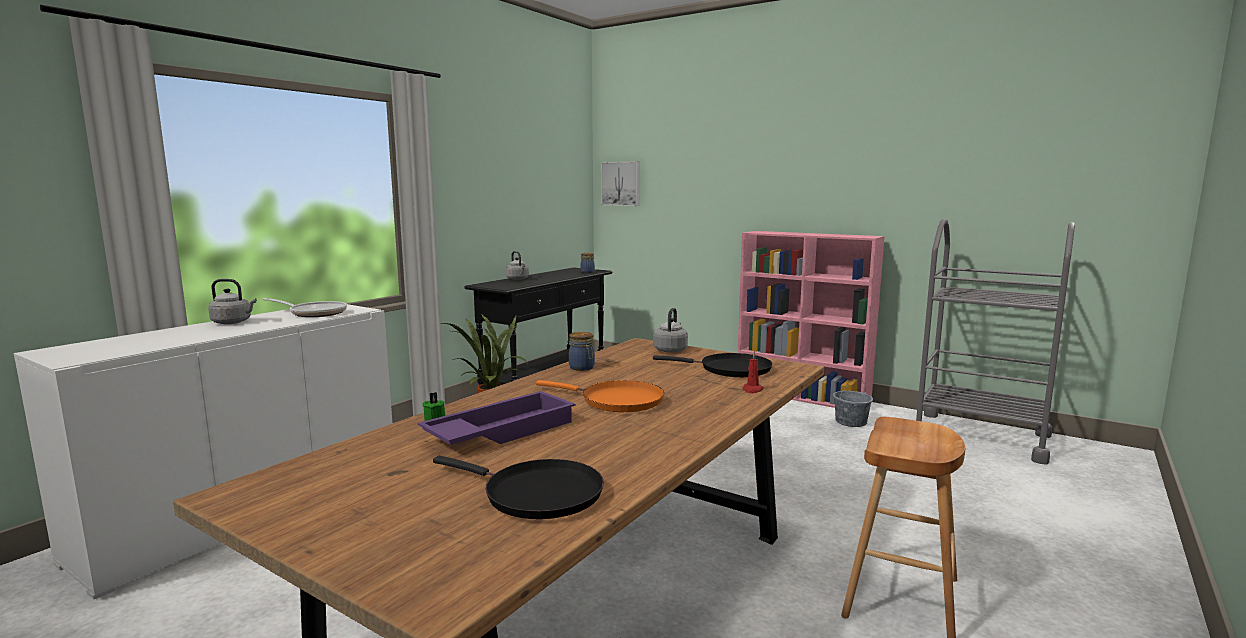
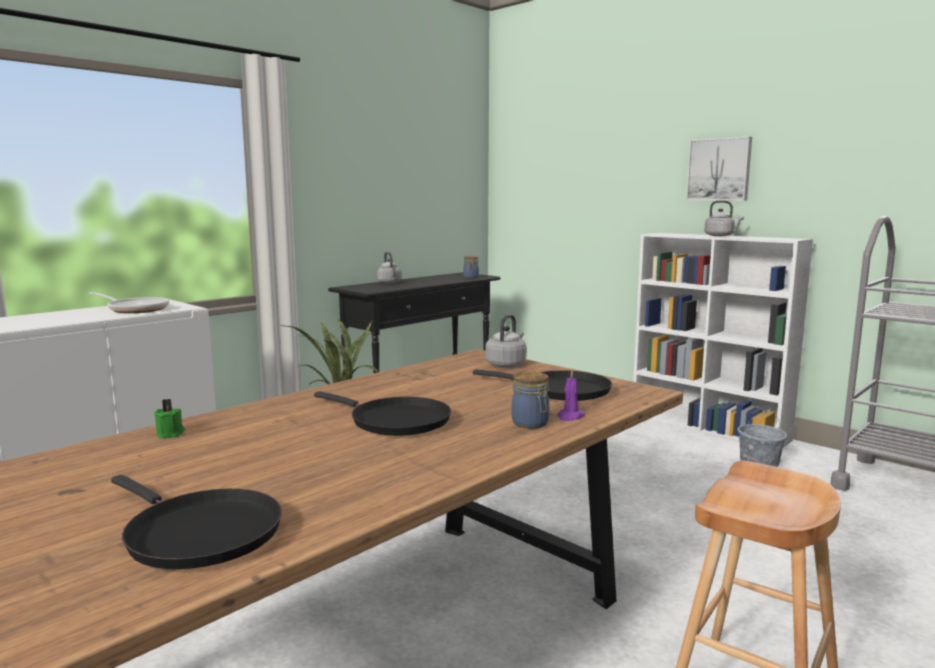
camera: 10 degrees right, 0 degrees up
grey kettle [208,279,257,324] -> grey kettle moved to [704,200,744,236]
purple tray [418,391,576,445] -> none
orange frying pan [536,380,665,412] -> black frying pan [314,391,451,436]
jar [569,332,595,371] -> jar moved to [512,371,549,429]
picture [601,161,640,206] -> picture moved to [686,137,752,200]
pink bookcase [738,231,885,408] -> white bookcase [633,233,813,448]
red candle [743,351,764,393] -> purple candle [557,369,585,421]

